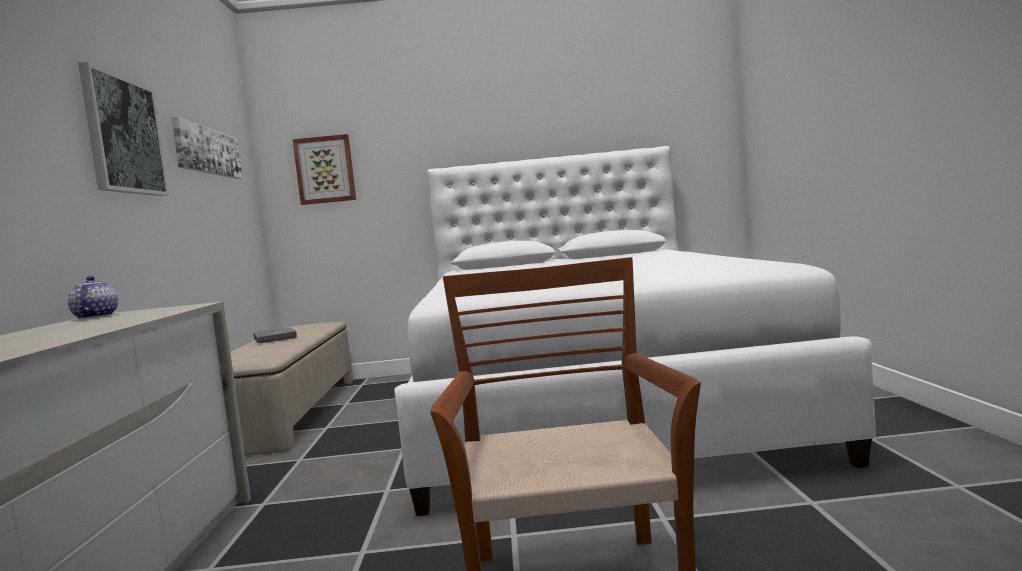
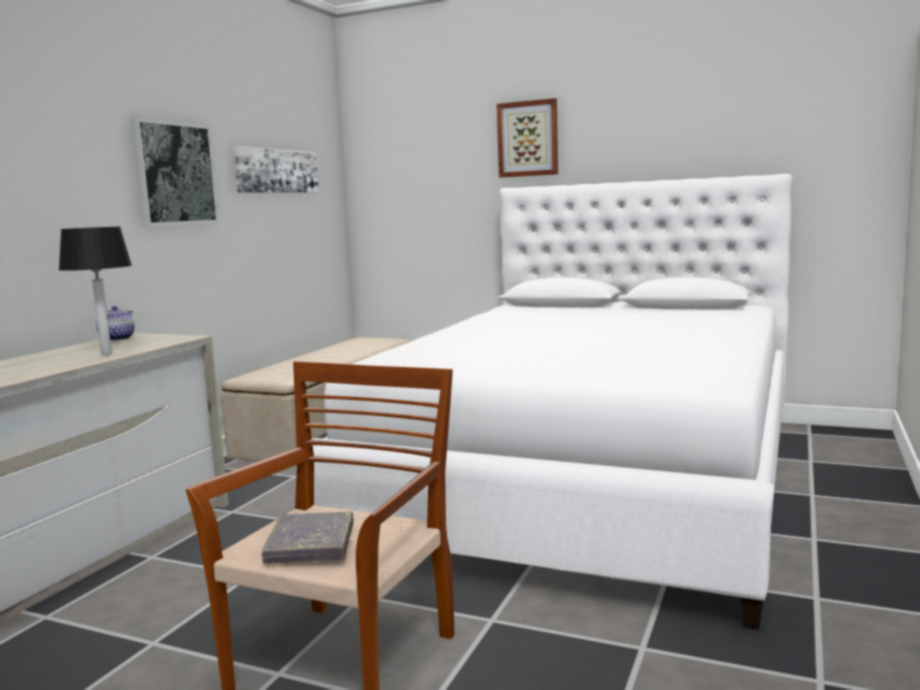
camera: 25 degrees right, 5 degrees up
grey book [253,327,297,343] -> grey book moved to [262,512,354,564]
picture [292,134,356,205] -> picture moved to [497,98,558,177]
none -> table lamp [59,226,132,355]

